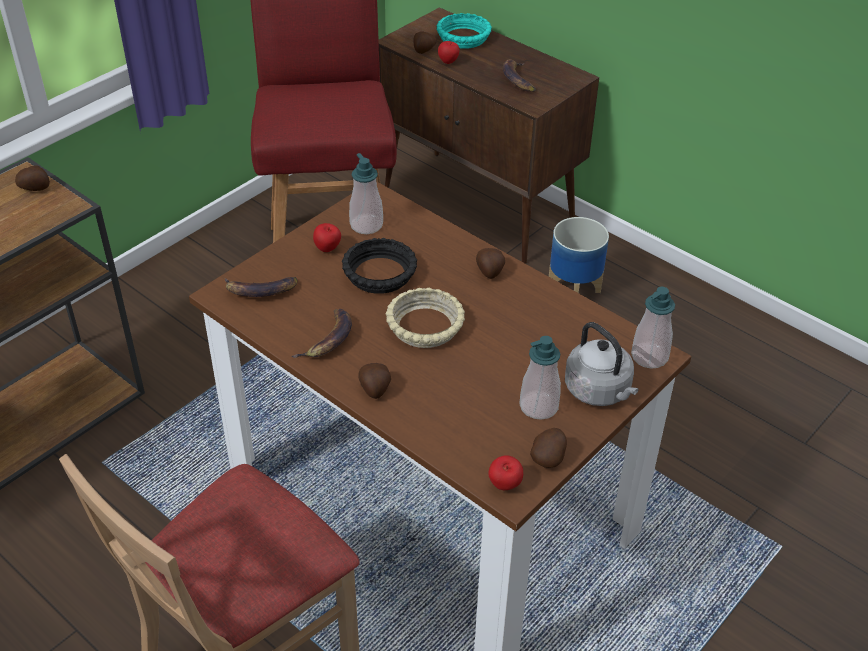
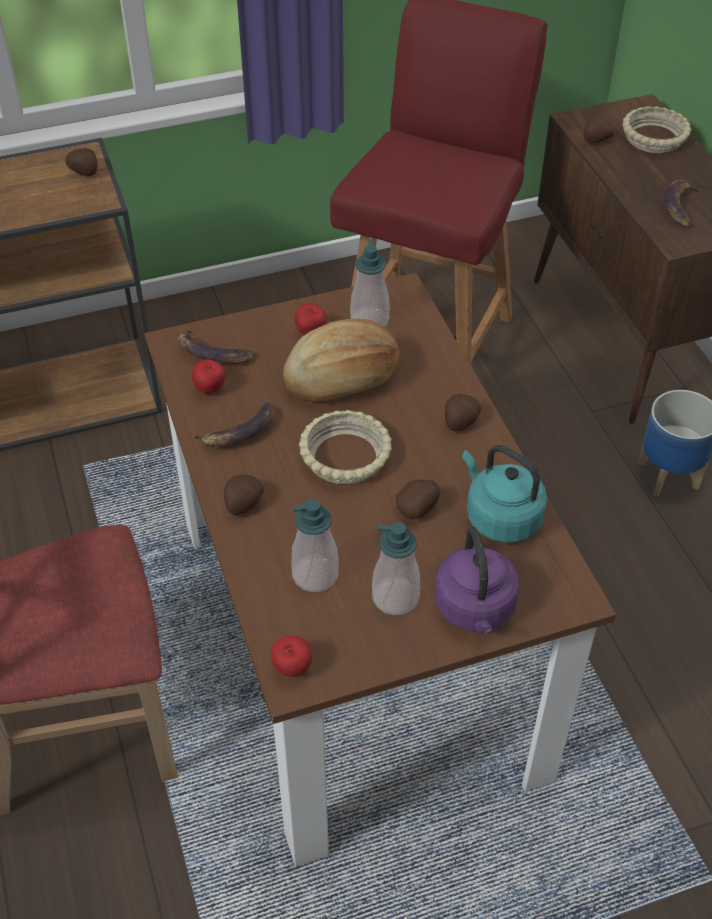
camera: 30 degrees right, 5 degrees up
black bowl [342,238,417,294] -> bread [283,318,400,401]
turquoise bowl [436,13,492,49] -> beige bowl [622,106,691,153]
apple [438,41,460,64] -> apple moved to [192,360,226,394]
potato [530,428,567,468] -> potato moved to [396,479,440,519]
grey kettle [565,322,639,406] -> purple kettle [435,527,520,633]
soap dispenser [631,287,675,368] -> soap dispenser moved to [291,499,339,592]
none -> turquoise kettle [462,445,547,543]

